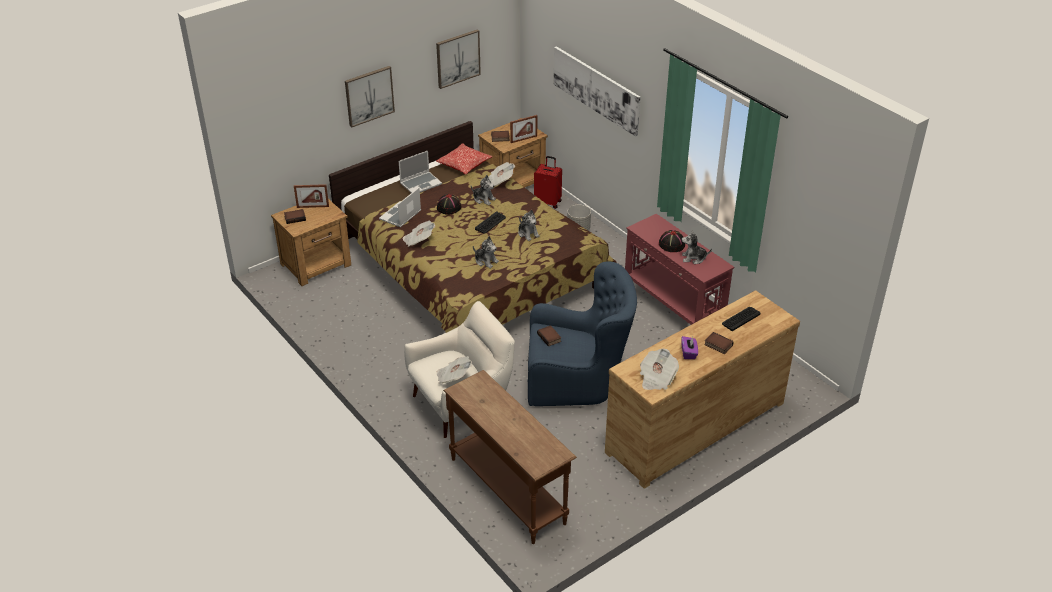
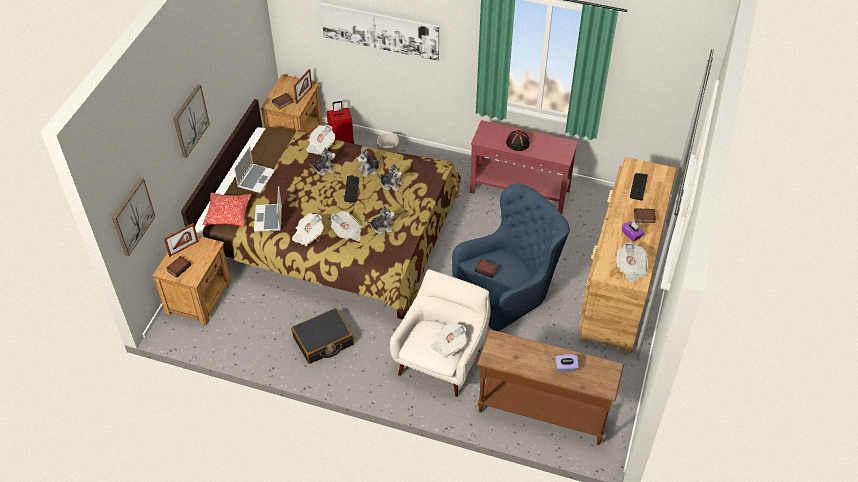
camera: 35 degrees left, 10 degrees up
picture [436,29,481,89] -> picture moved to [112,178,155,256]
pillow [436,143,492,175] -> pillow moved to [203,193,251,227]
black hat [437,194,461,215] -> none
plush toy [682,230,712,264] -> plush toy moved to [357,148,382,177]
none -> black suitcase [291,308,354,364]
none -> newspaper [331,211,362,241]
none -> purple tissue box [555,354,579,372]

